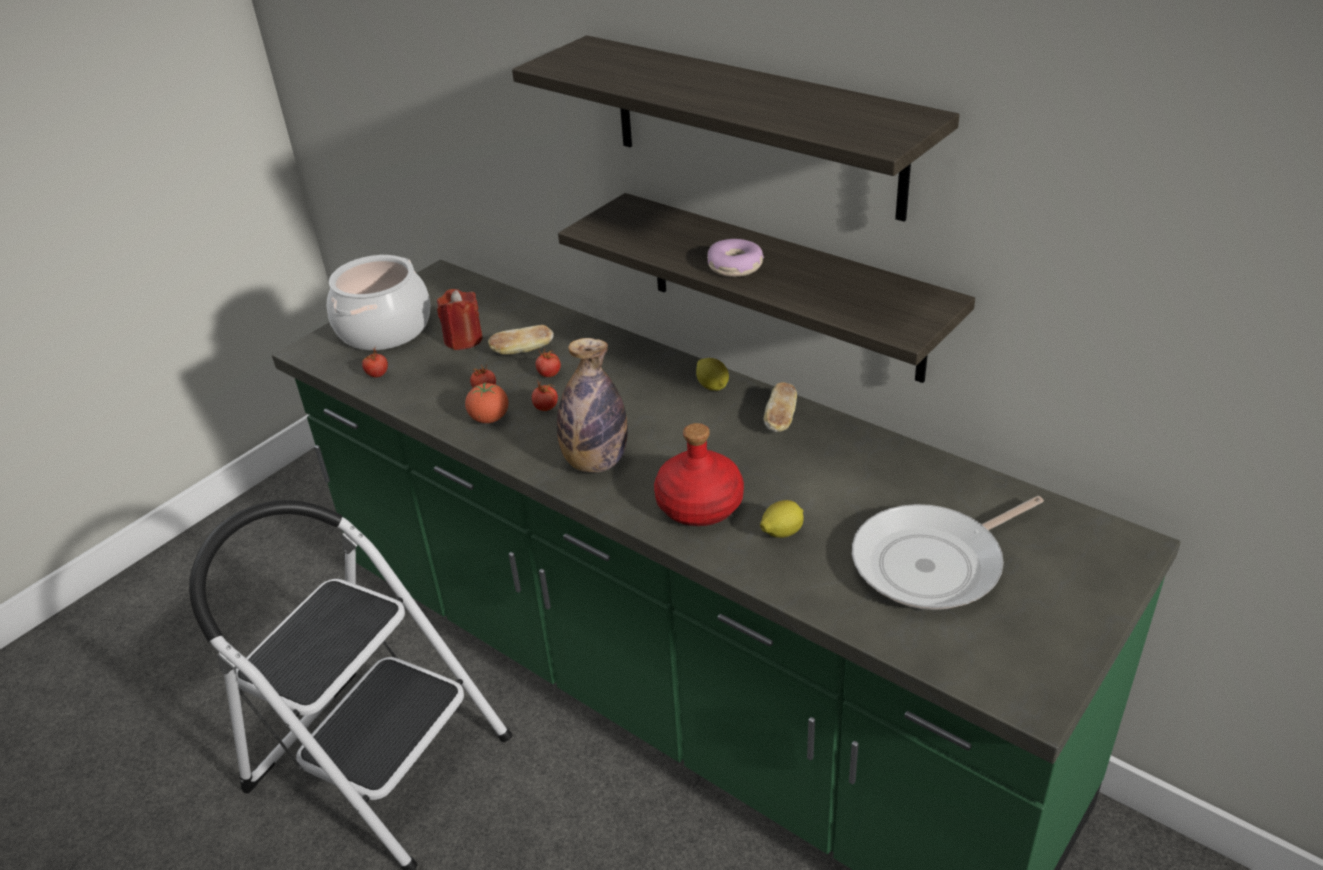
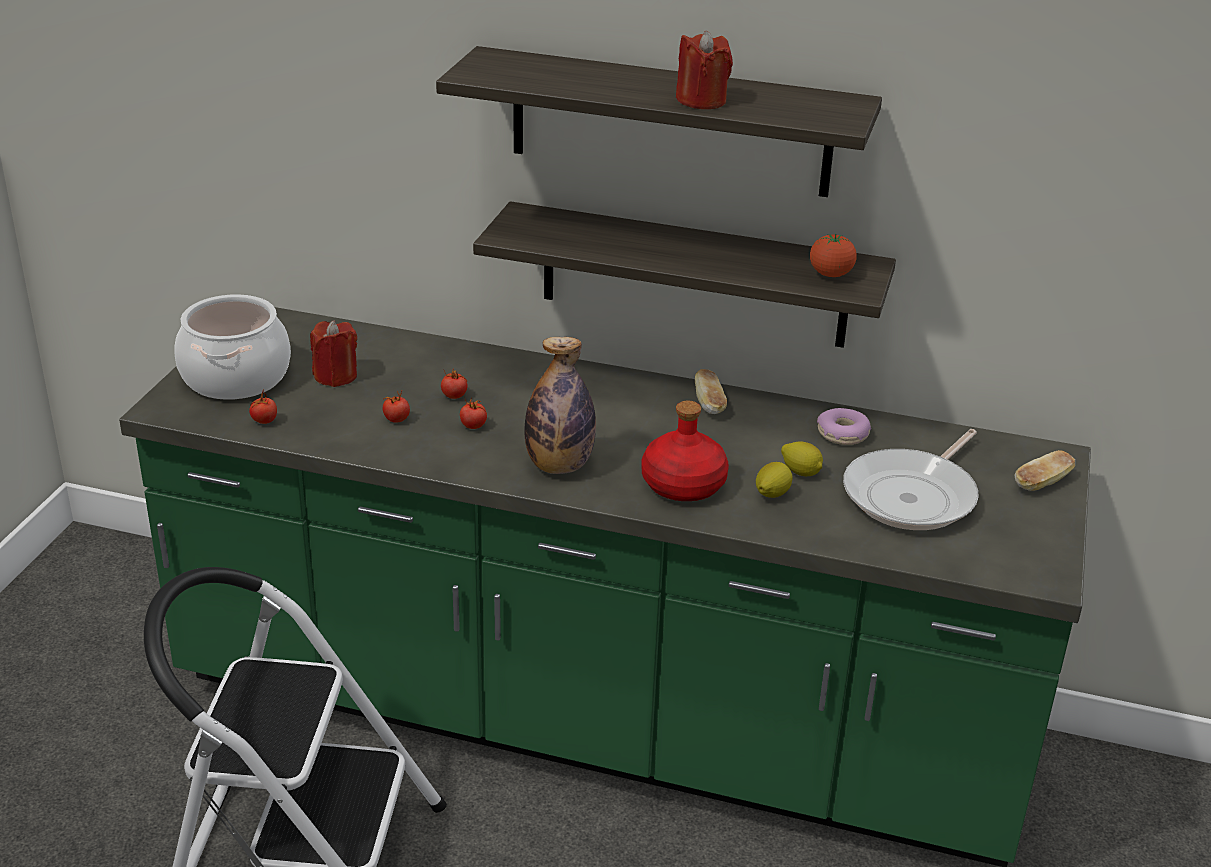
camera: 25 degrees left, 5 degrees down
tomato [465,382,508,423] -> tomato moved to [810,234,857,277]
bread [488,325,553,355] -> bread moved to [1014,450,1075,491]
lemon [696,358,729,391] -> lemon moved to [781,441,823,476]
donut [707,239,764,277] -> donut moved to [817,408,871,445]
none -> red candle [676,31,733,109]

